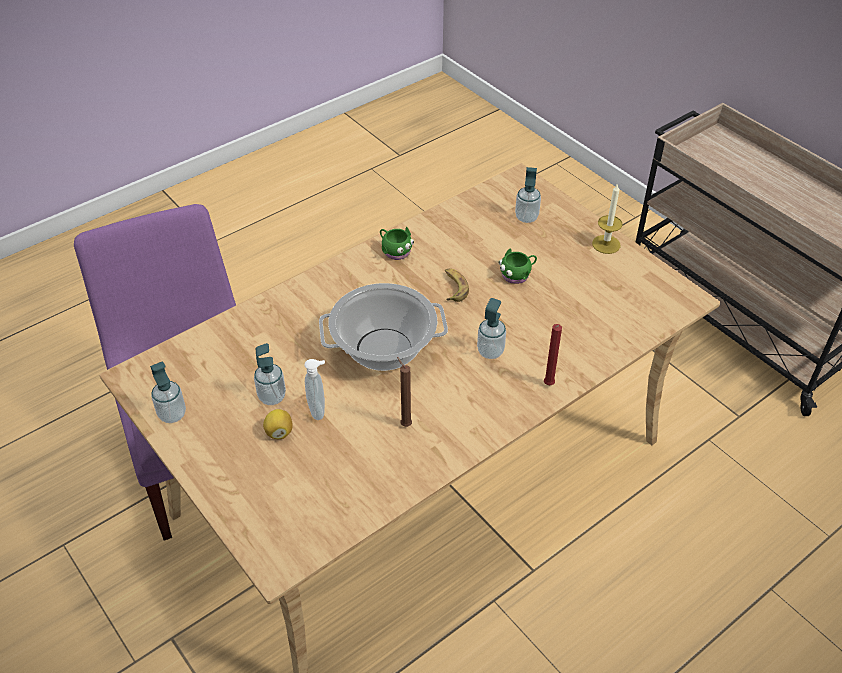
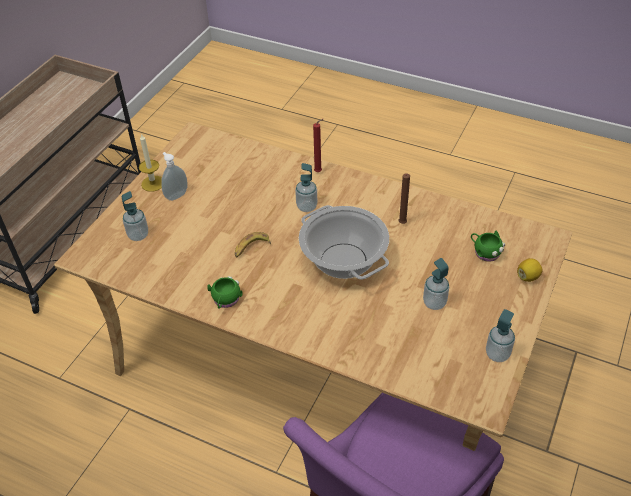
camera: 115 degrees left, 0 degrees up
lemon [263,409,293,439] -> lemon moved to [517,258,542,282]
soap dispenser [305,359,325,420] -> soap dispenser moved to [161,152,188,201]
green mug [498,248,537,284] -> green mug moved to [471,231,505,262]

